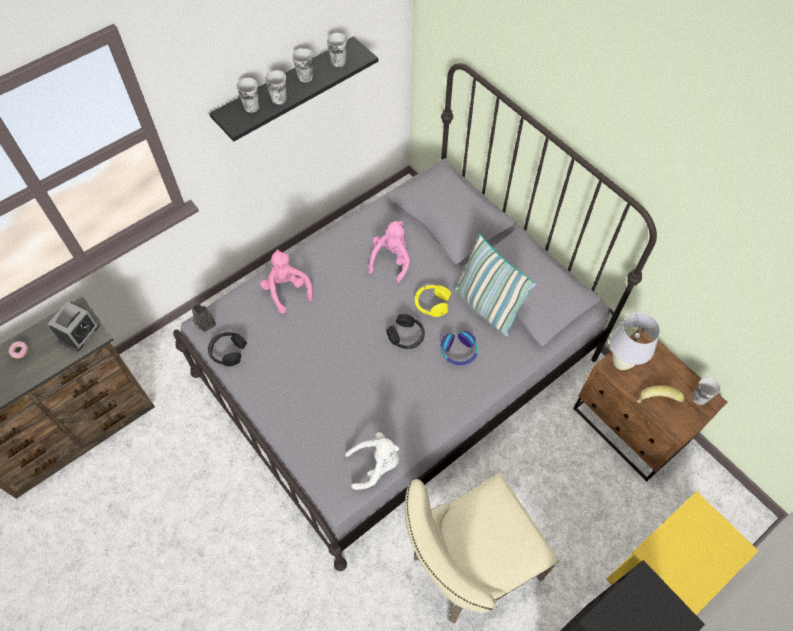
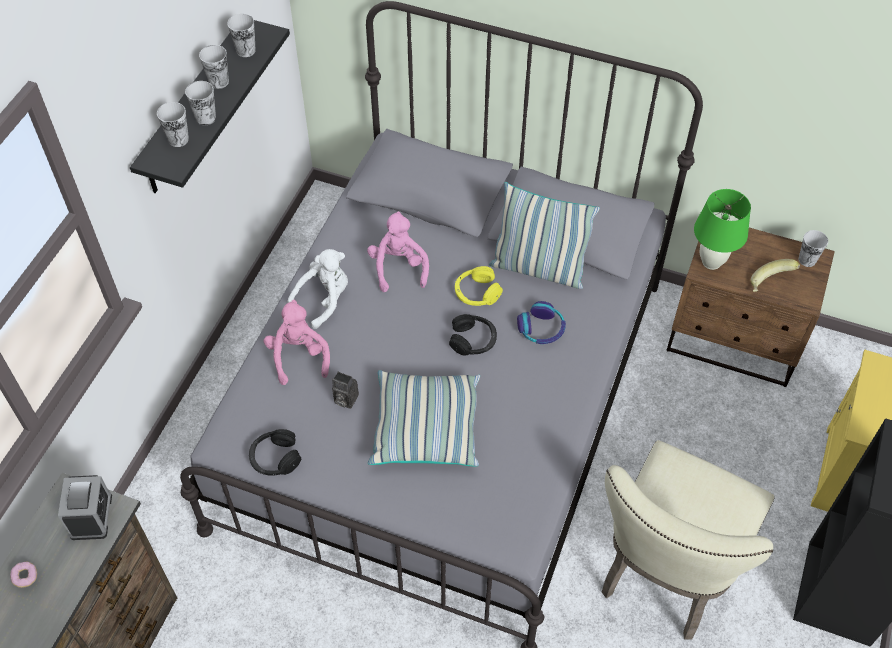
camera: 30 degrees left, 5 degrees down
camera [191,304,216,332] -> camera moved to [332,372,359,409]
pink plush toy [260,249,313,314] -> pink plush toy turned 45 degrees clockwise [264,299,330,385]
white plush toy [345,432,399,490] -> white plush toy moved to [287,249,348,329]
white table lamp [609,312,660,370] -> green table lamp [694,189,751,270]
none -> pillow [368,370,480,467]

